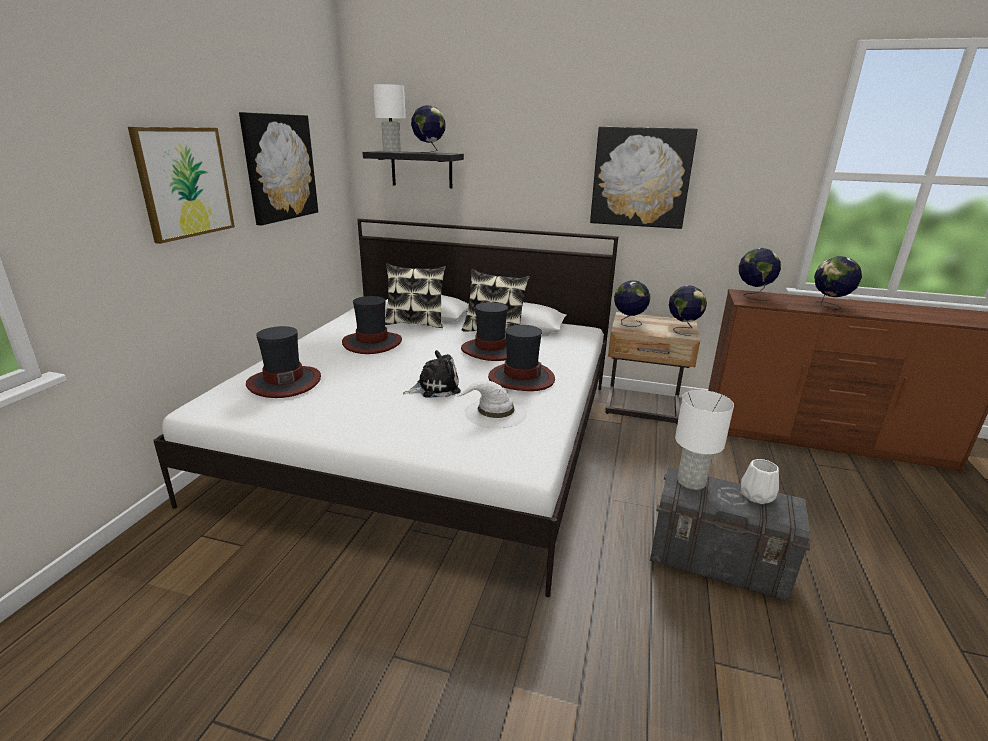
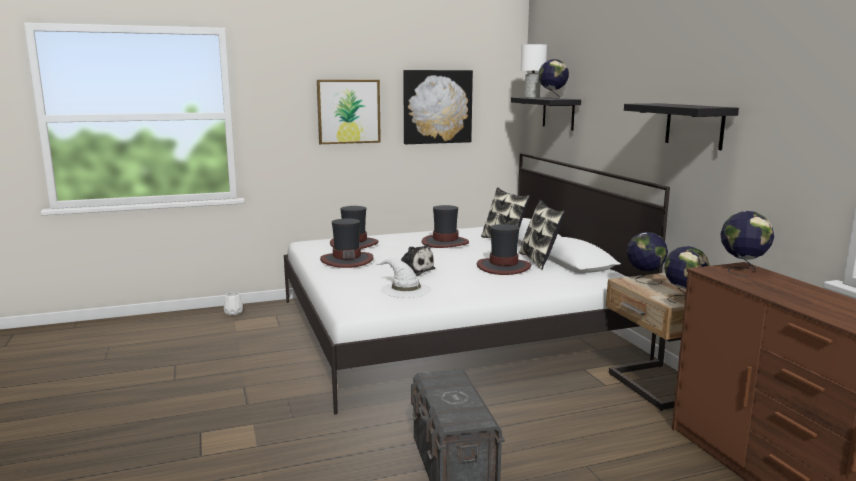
camera: 55 degrees right, 10 degrees down
hat [488,325,555,391] -> hat moved to [320,219,374,268]
picture [590,127,698,229] -> black shelf [624,103,739,150]
white table lamp [675,390,734,490] -> none
white vase [741,459,779,504] -> white vase moved to [224,292,243,316]
globe [814,256,862,310] -> none

